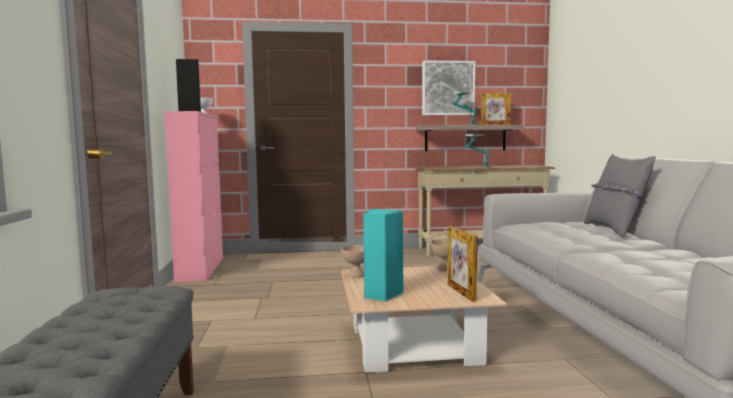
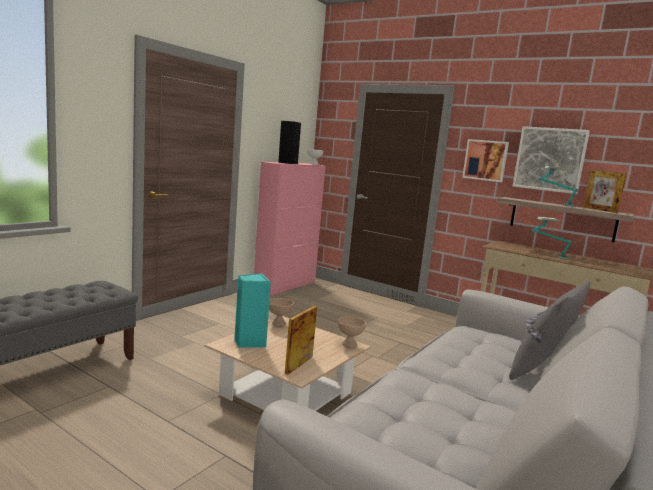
camera: 40 degrees right, 5 degrees up
none -> picture [462,139,509,182]

